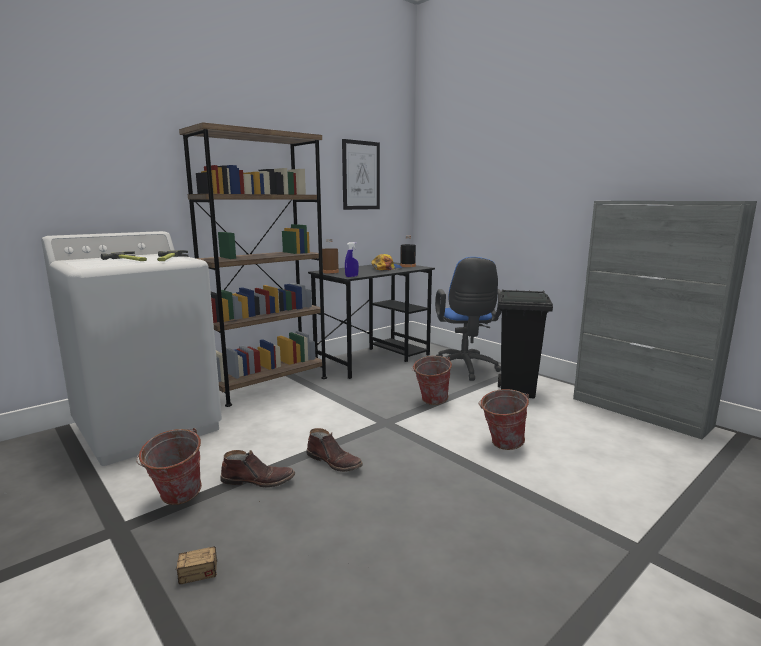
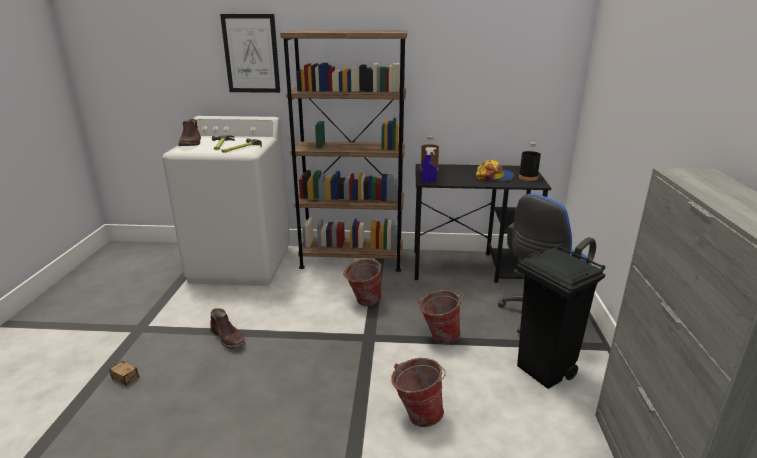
camera: 45 degrees right, 10 degrees up
bucket [136,428,202,505] -> bucket moved to [343,259,382,306]
brown boot [307,428,363,472] -> brown boot moved to [179,119,201,146]
picture [342,139,380,210] -> picture moved to [220,14,280,93]

